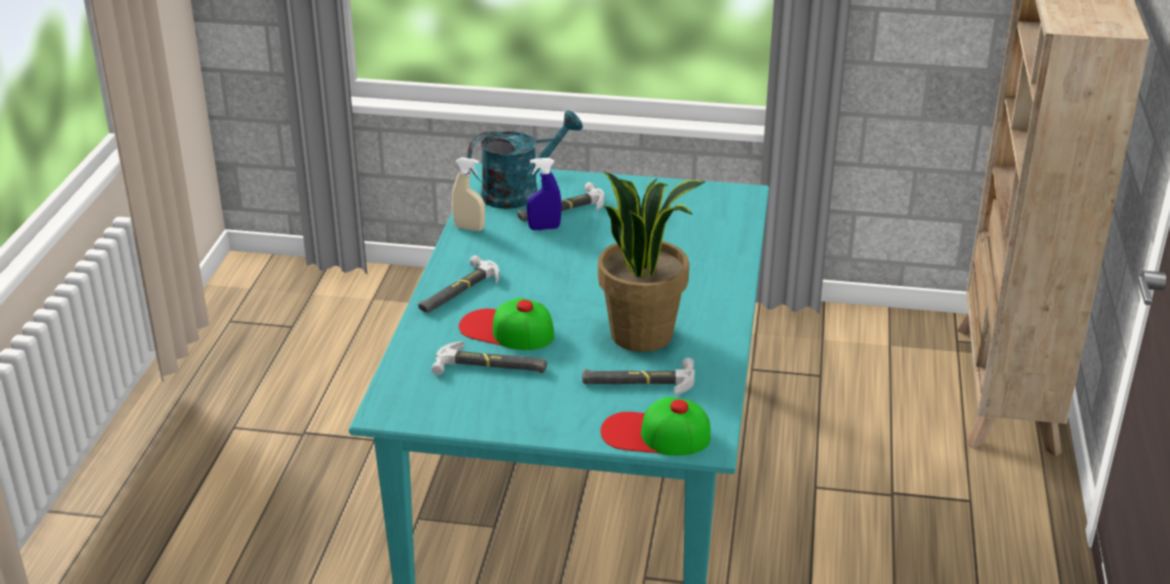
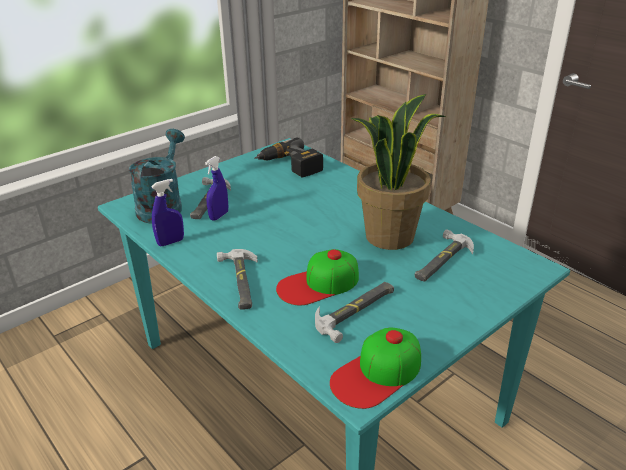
camera: 50 degrees left, 0 degrees up
beige spray bottle [452,157,485,231] -> blue spray bottle [151,179,184,246]
cap [600,397,711,456] -> cap moved to [330,328,421,409]
none -> power drill [254,137,323,177]

